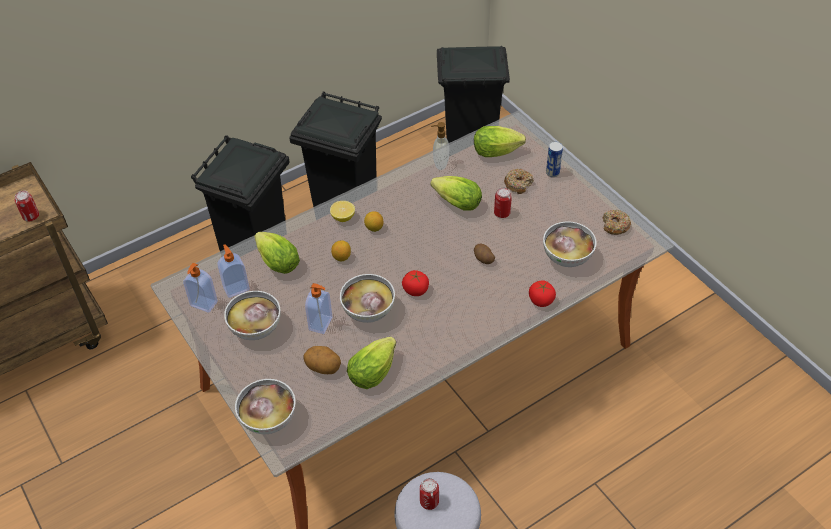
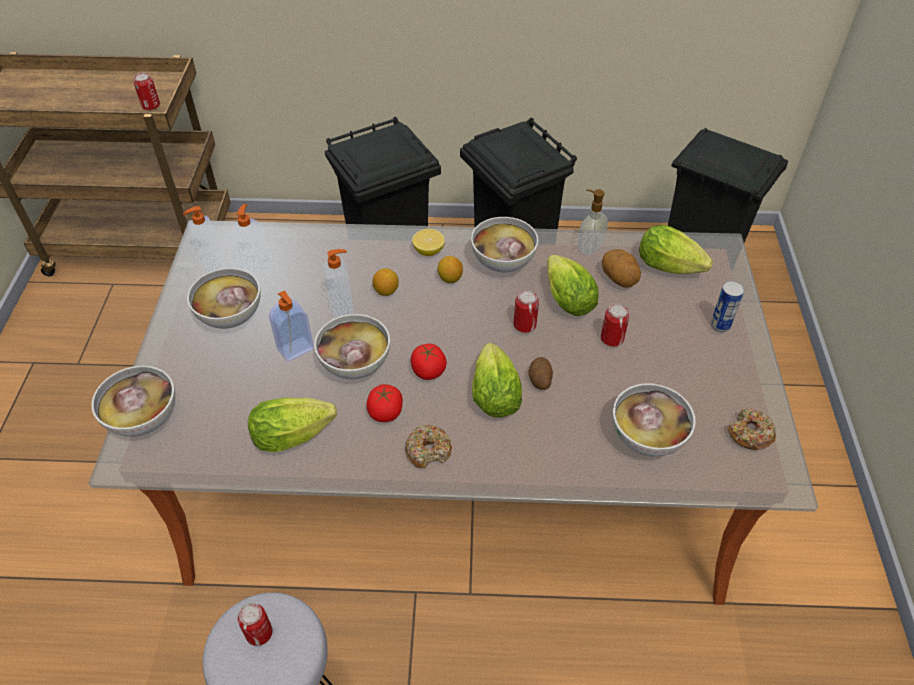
camera: 35 degrees right, 0 degrees up
lettuce [254,232,300,274] -> lettuce moved to [472,343,522,418]
potato [303,346,341,374] -> potato moved to [602,249,641,288]
donut [504,169,534,194] -> donut moved to [405,425,452,468]
tomato [529,280,556,307] -> tomato moved to [366,384,403,422]
none -> soap dispenser [323,249,354,318]
none -> bowl [471,217,538,272]
none -> can [514,290,539,333]

